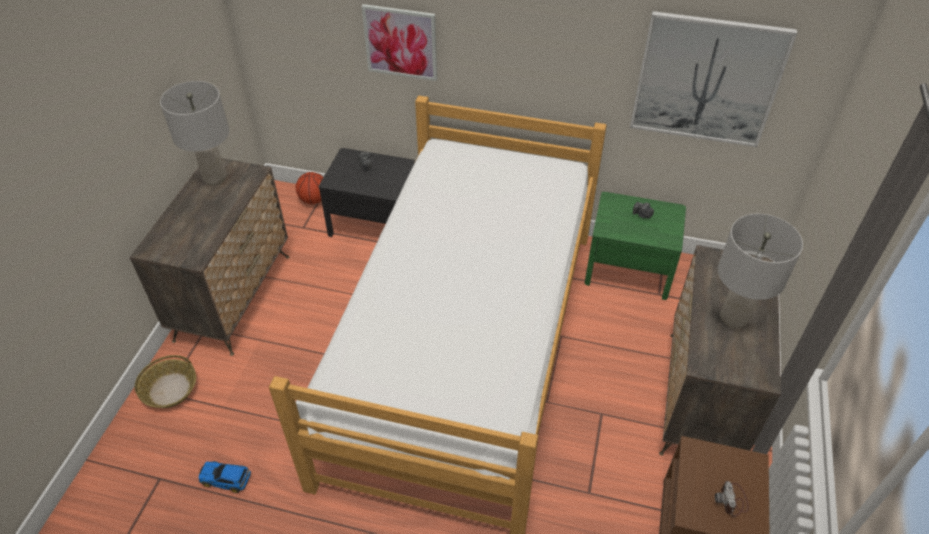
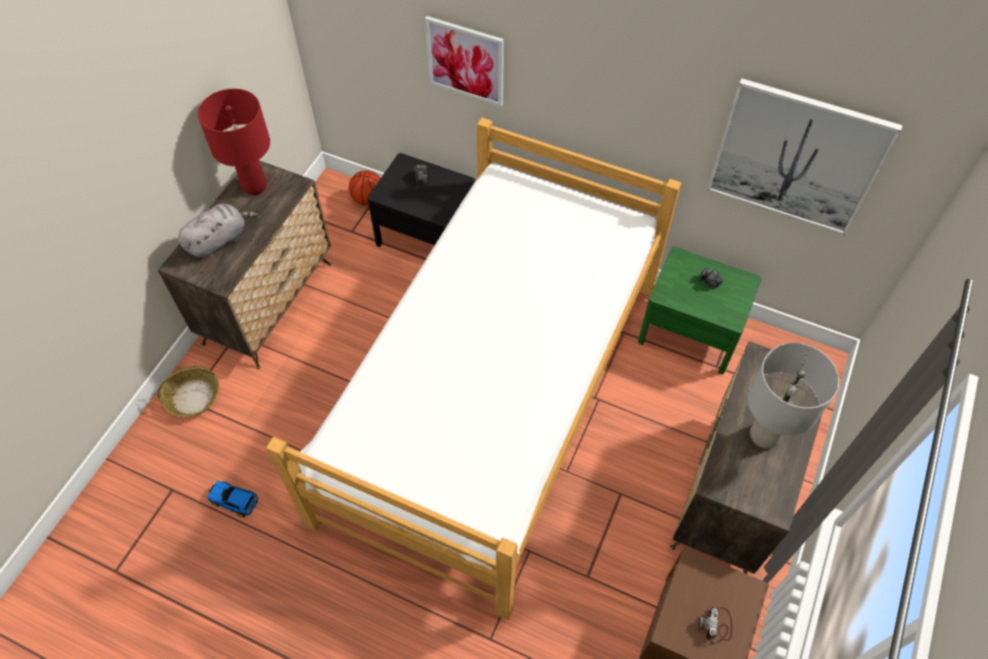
camera: 10 degrees right, 10 degrees up
grey table lamp [160,81,229,185] -> red table lamp [198,89,270,195]
none -> grey plush toy [178,203,258,258]

